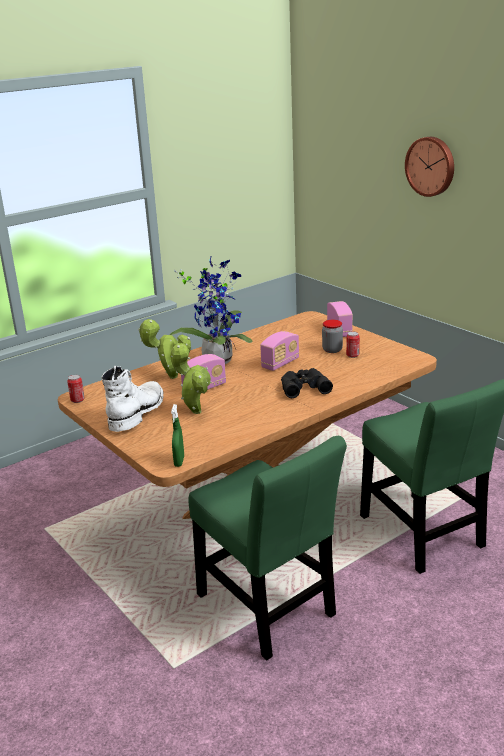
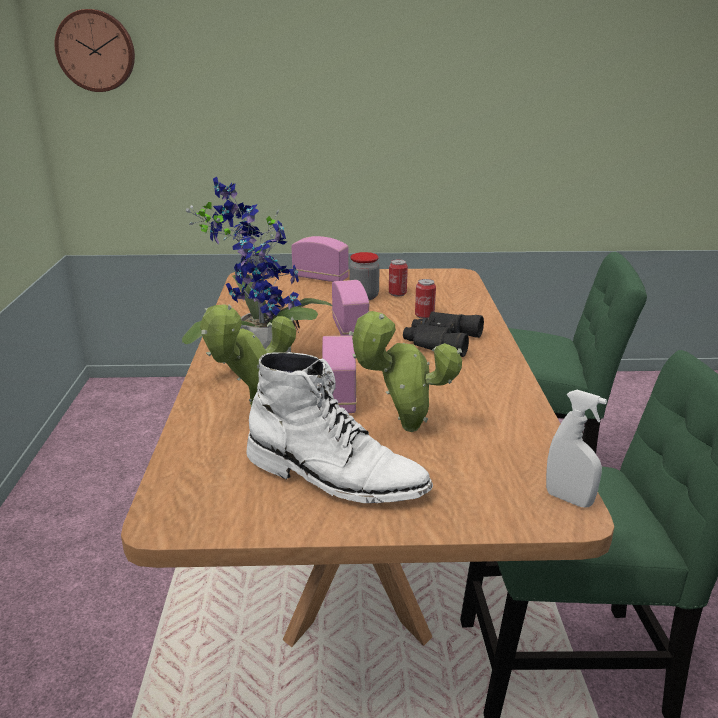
camera: 55 degrees left, 0 degrees up
can [67,375,85,403] -> can moved to [415,279,436,319]
white boot [101,366,163,432] -> white boot turned 150 degrees clockwise [247,352,433,503]
green spray bottle [171,404,184,467] -> white spray bottle [546,390,607,508]
wall clock [405,137,454,197] -> wall clock moved to [54,9,135,92]

